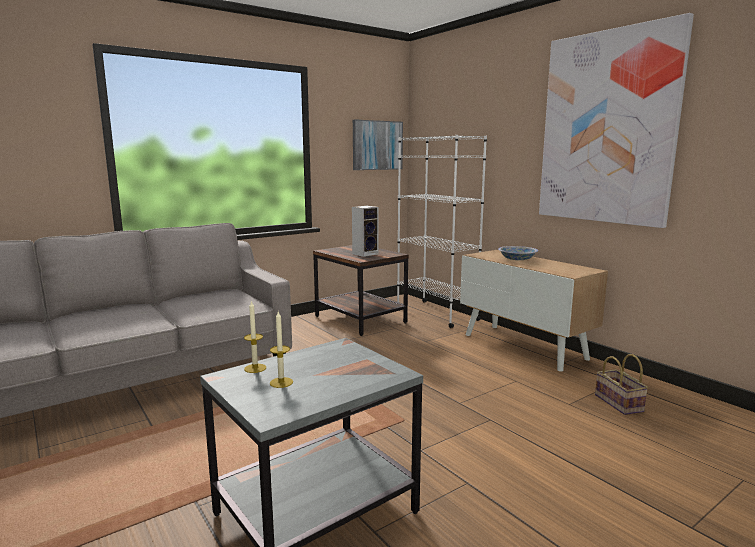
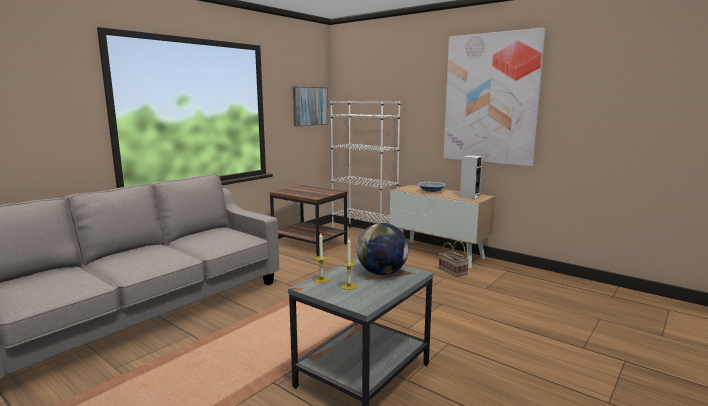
camera: 15 degrees left, 0 degrees up
speaker [352,206,379,257] -> speaker moved to [460,155,483,199]
basket [595,354,648,415] -> basket moved to [439,240,469,277]
none -> globe [357,223,409,275]

